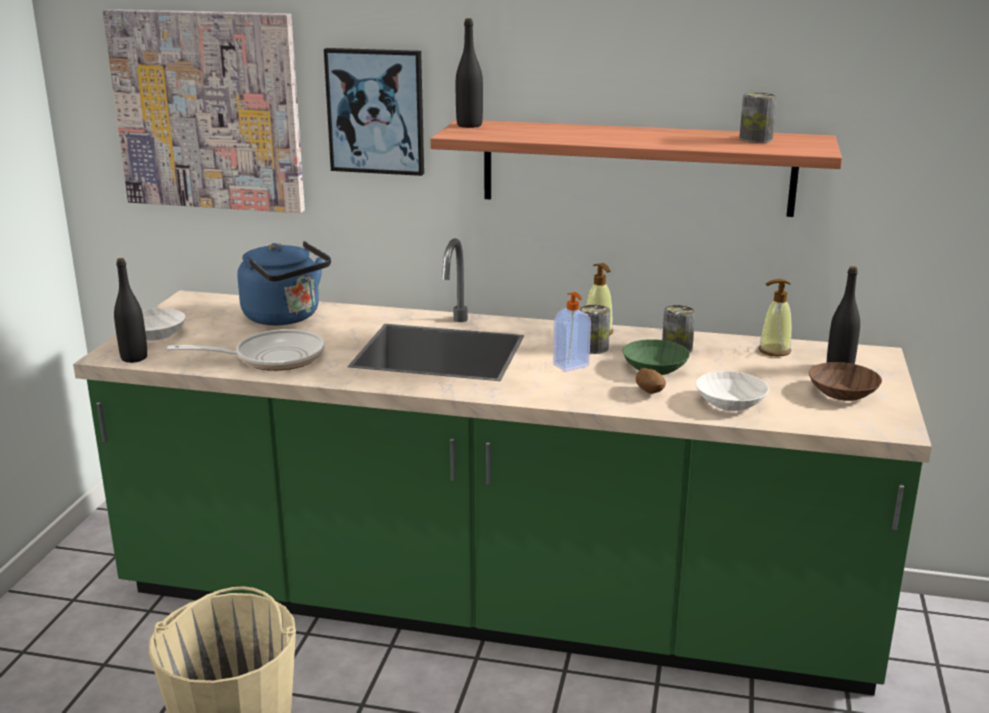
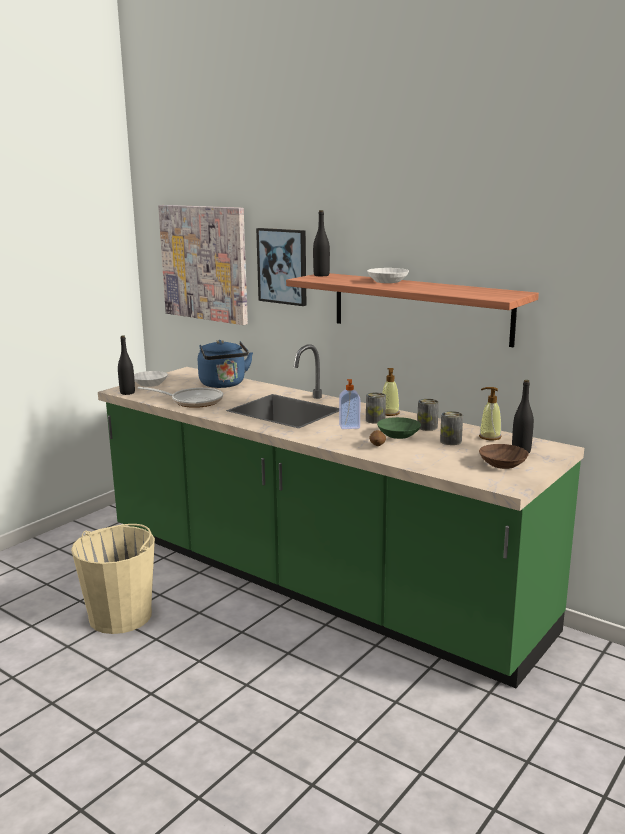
camera: 25 degrees right, 5 degrees down
white bowl [696,371,769,411] -> white bowl moved to [367,268,409,283]
can [739,93,777,143] -> can moved to [440,411,463,445]

